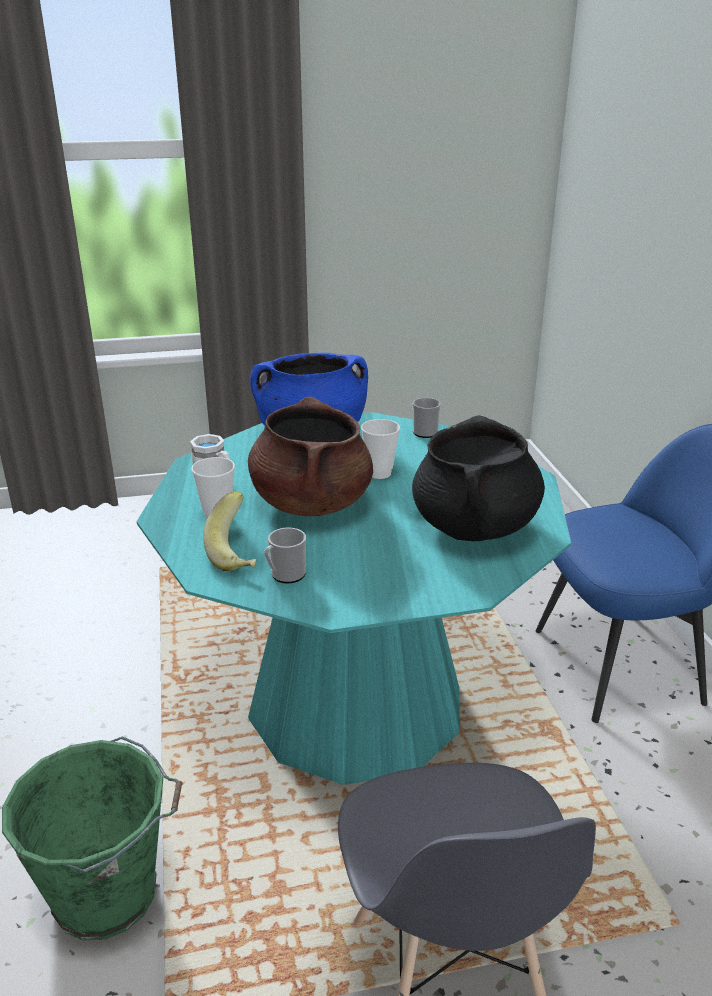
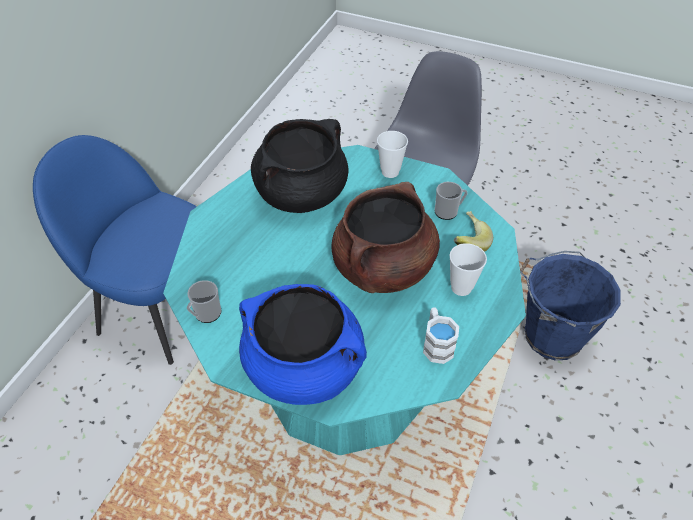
camera: 145 degrees left, 20 degrees up
green bucket [2,736,183,940] -> blue bucket [520,251,621,360]
cup [361,419,400,479] -> cup moved to [377,131,408,178]

